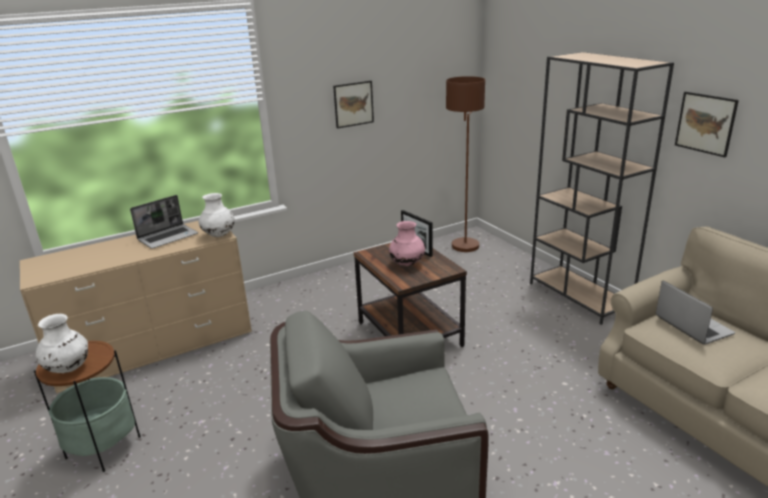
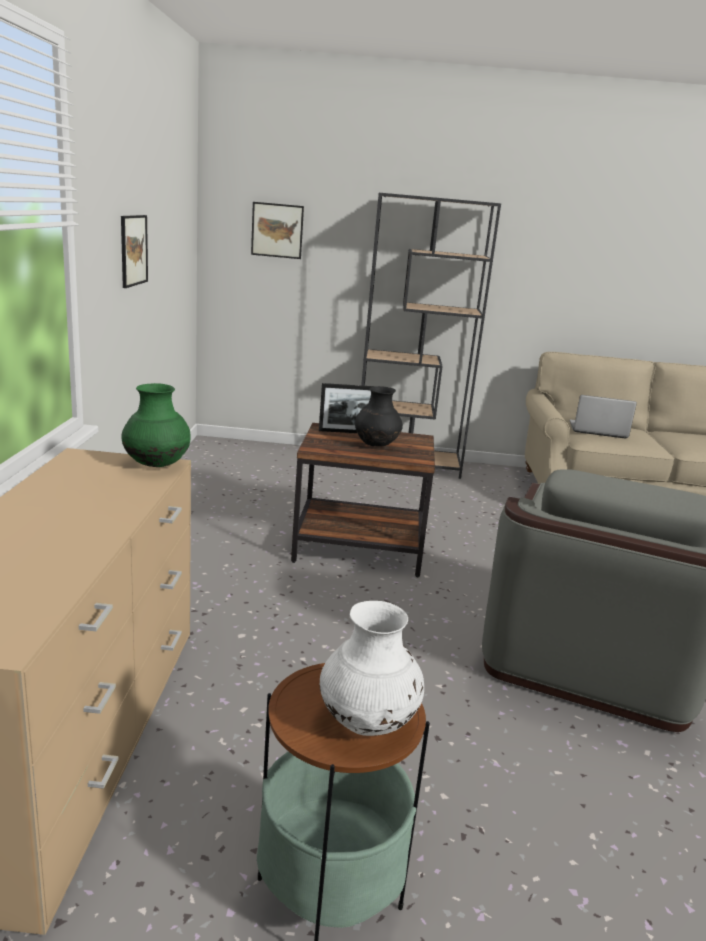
camera: 60 degrees left, 5 degrees down
laptop [130,195,198,249] -> none
white vase [199,193,235,237] -> green vase [121,383,191,467]
pink vase [389,221,425,266] -> black vase [355,386,403,447]
brown floor lamp [446,76,485,252] -> none
picture [675,92,739,157] -> picture moved to [251,202,304,259]

